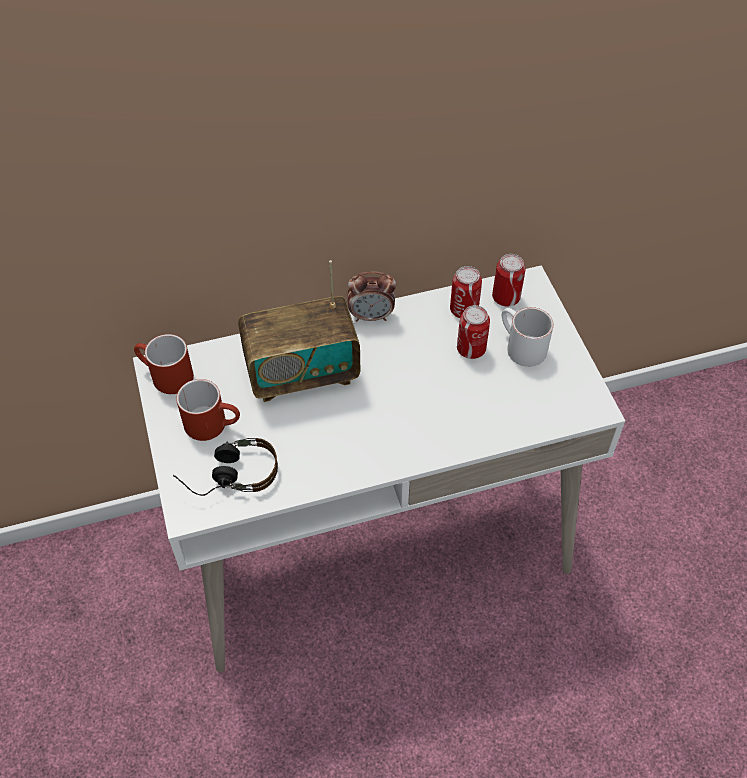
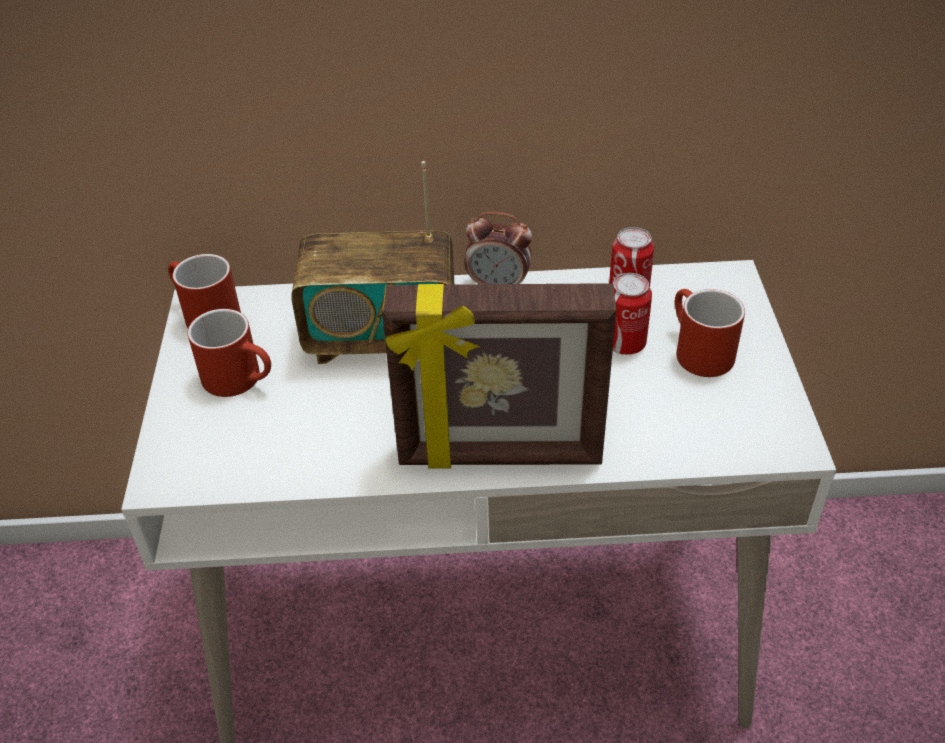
camera: 15 degrees right, 10 degrees down
headphones [173,438,278,496] -> none
can [492,254,526,307] -> none
white mug [502,307,554,367] -> red mug [675,289,745,377]
none -> picture frame [382,283,616,469]

